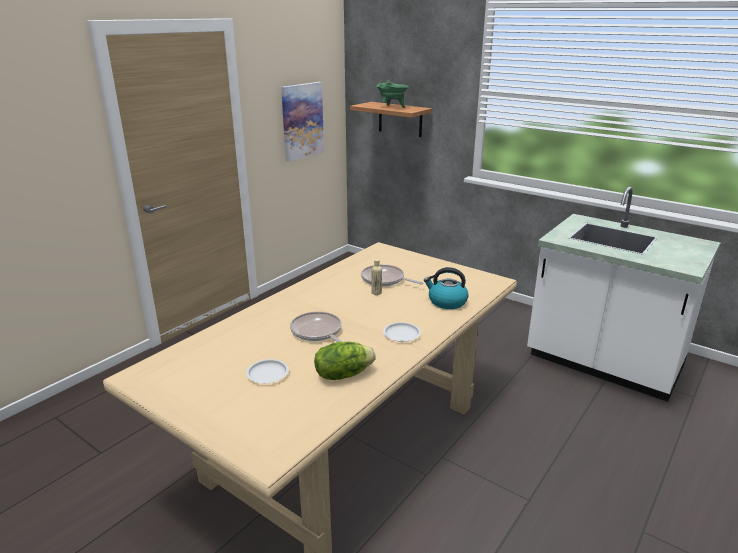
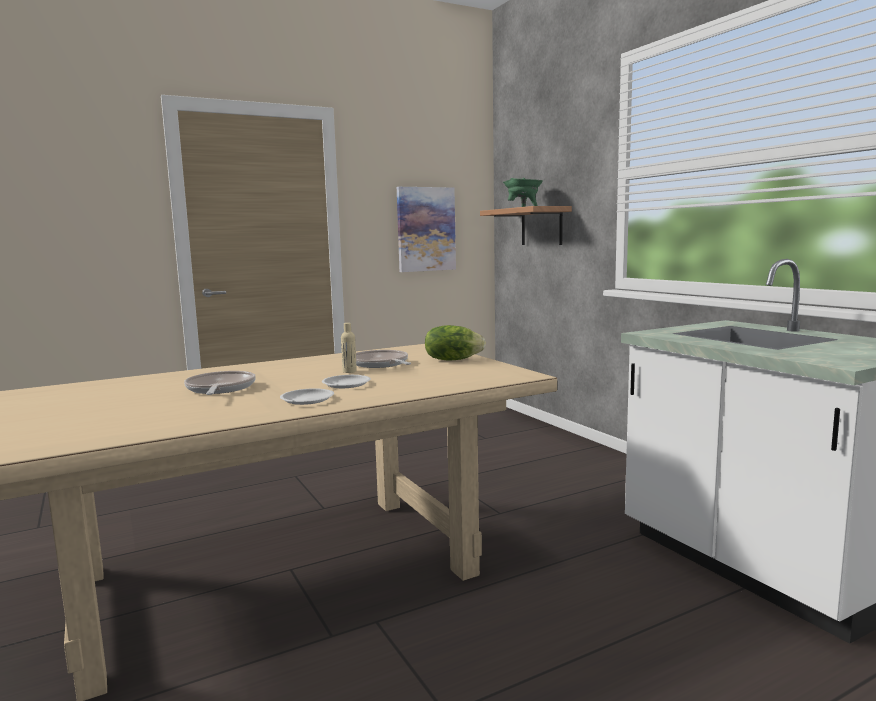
camera: 25 degrees right, 15 degrees down
white plate [246,359,289,383] -> white plate moved to [322,375,371,388]
lettuce [314,342,376,380] -> lettuce moved to [425,325,486,360]
kettle [424,267,468,309] -> none

